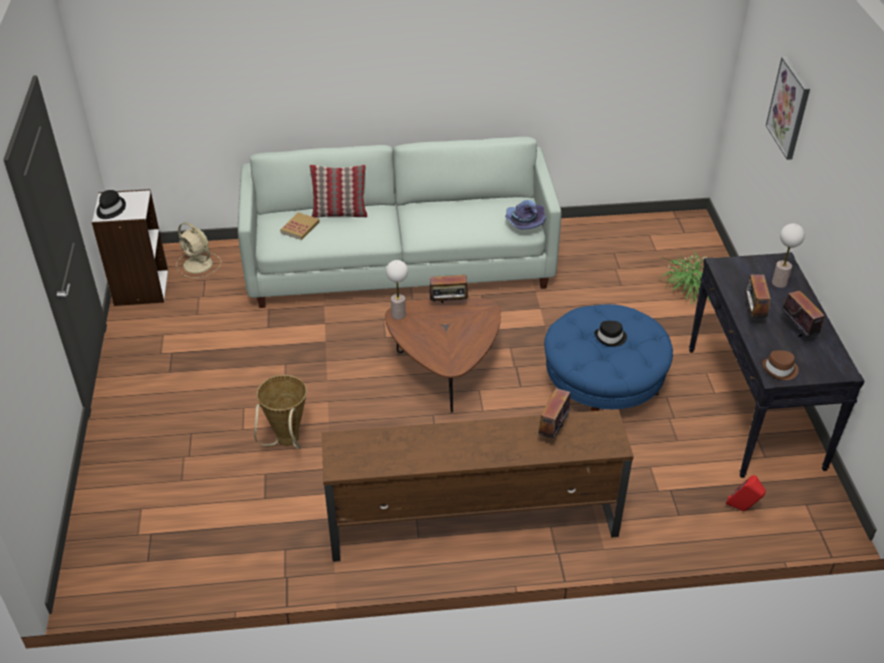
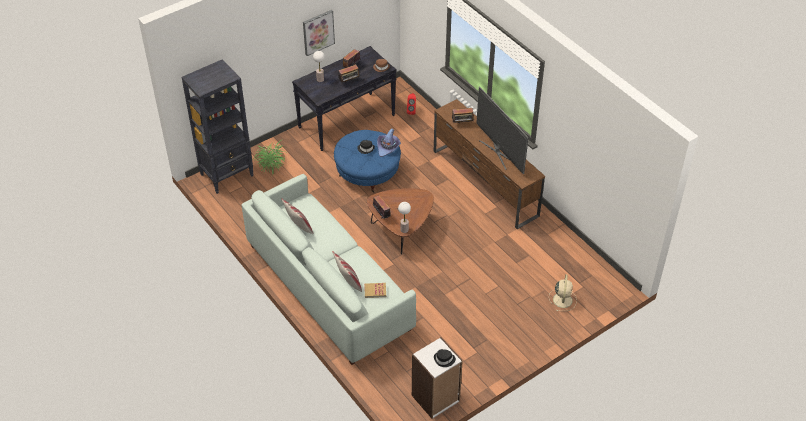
camera: 120 degrees left, 5 degrees up
beige fan [176,222,221,278] -> beige fan moved to [549,274,577,311]
basket [254,375,307,449] -> none
purple hat [505,200,545,229] -> purple hat moved to [377,129,401,157]
picture [766,56,810,160] -> picture moved to [303,10,335,56]
none -> black bookcase [181,59,253,194]
none -> pillow [281,198,313,234]
none -> television [476,86,528,174]

